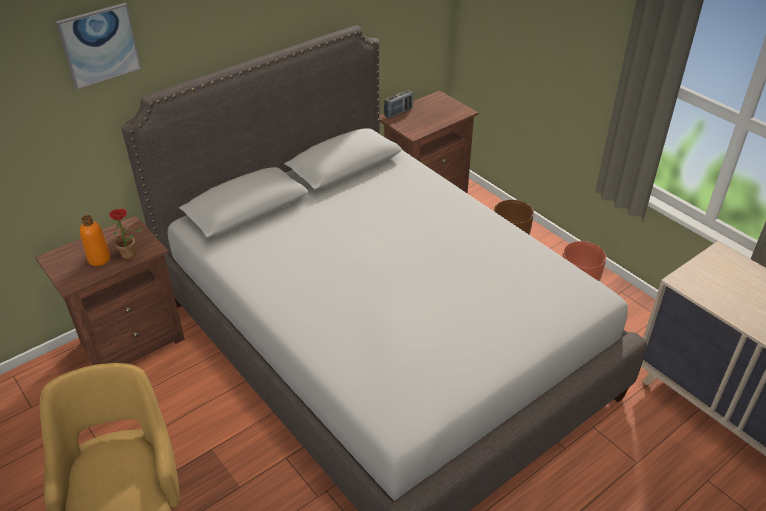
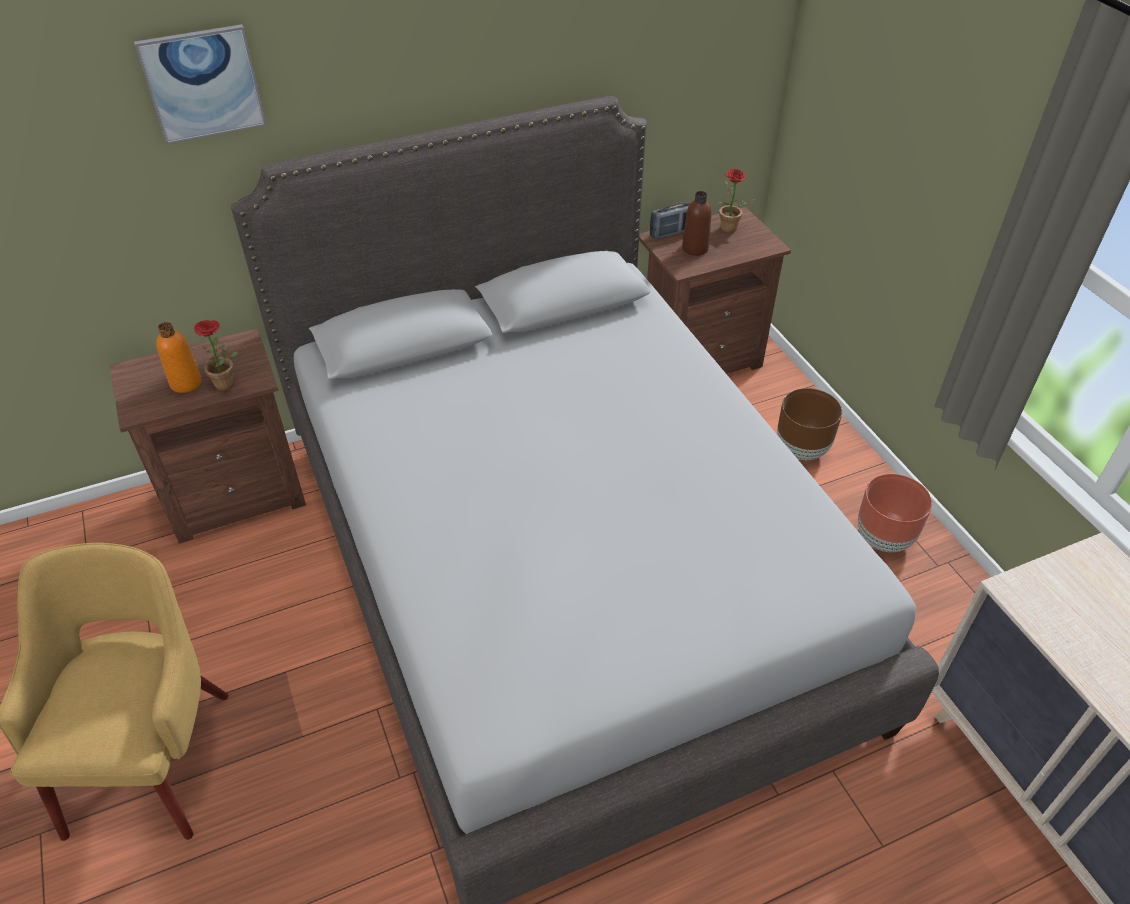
camera: 15 degrees right, 5 degrees up
none -> brown bottle [682,191,712,256]
none -> potted plant [718,169,755,233]

